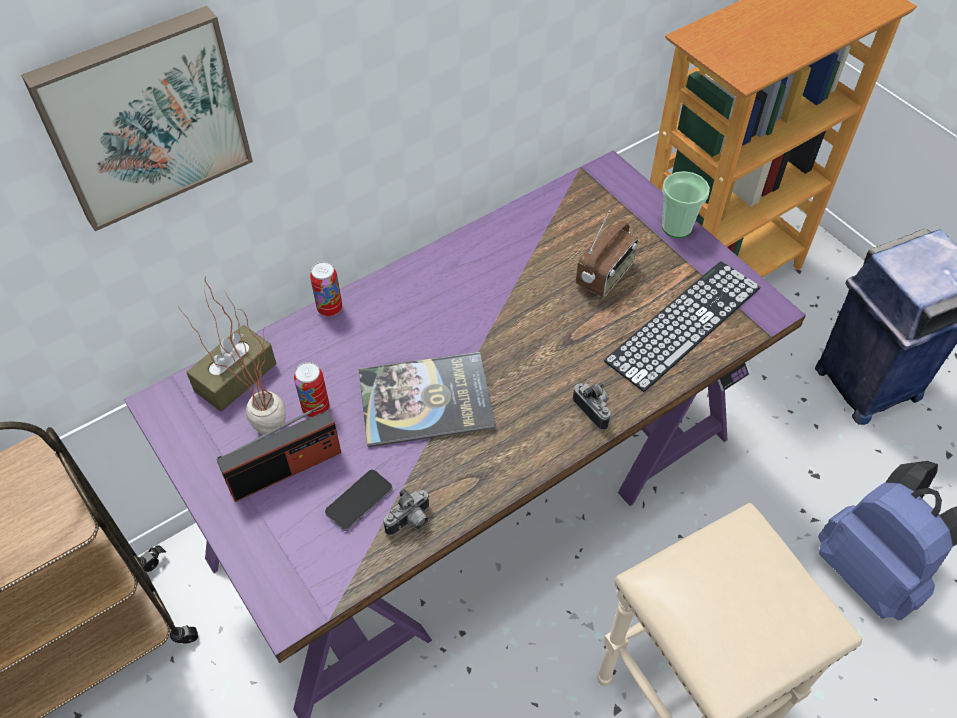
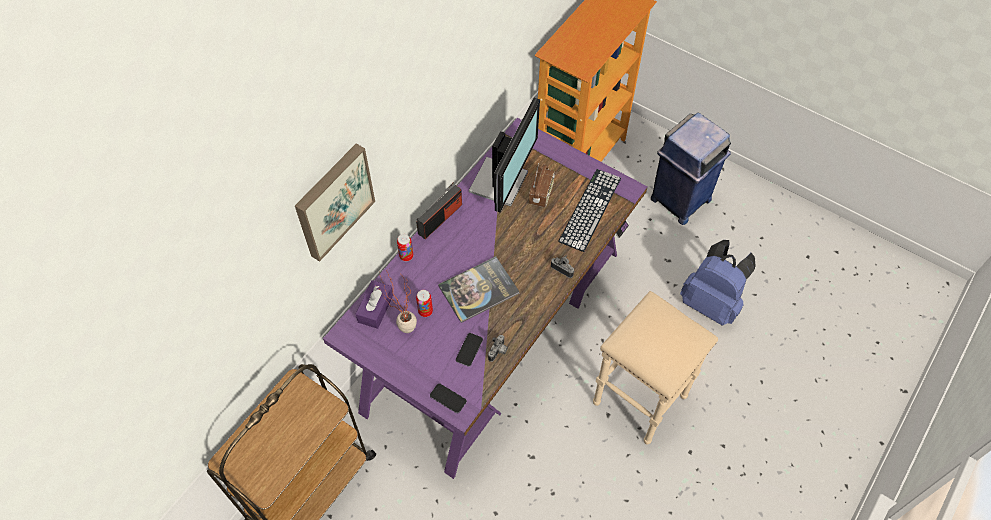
camera: 20 degrees left, 5 degrees up
brown tissue box [186,325,276,412] -> purple tissue box [356,280,393,329]
radio [216,404,341,502] -> radio moved to [416,182,462,239]
cup [662,171,710,238] -> none
none -> phone [430,384,467,414]
none -> monitor [469,98,540,212]

